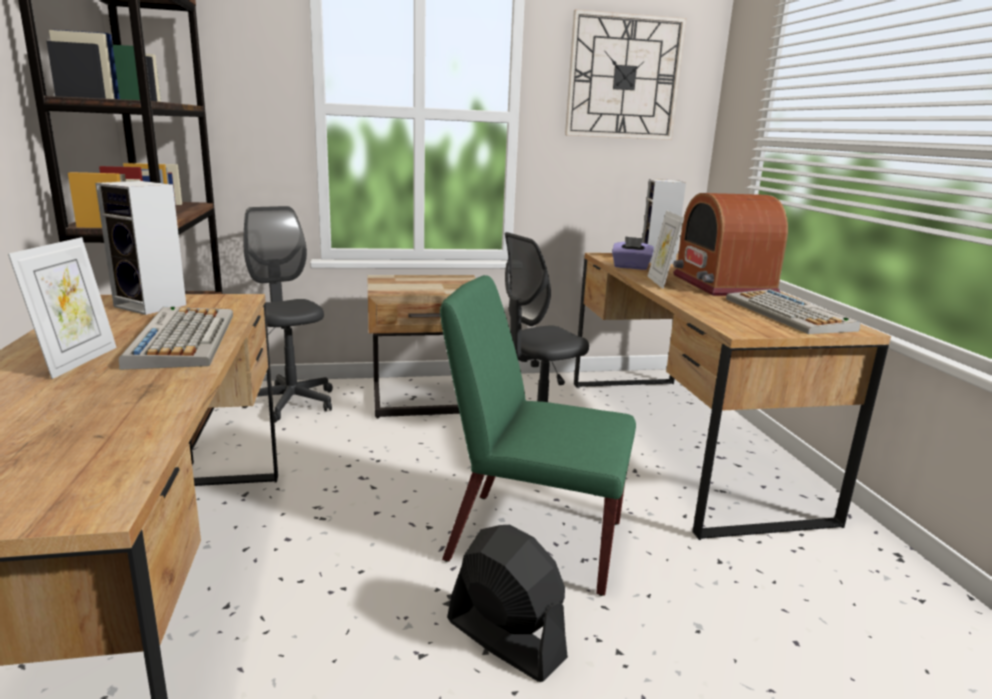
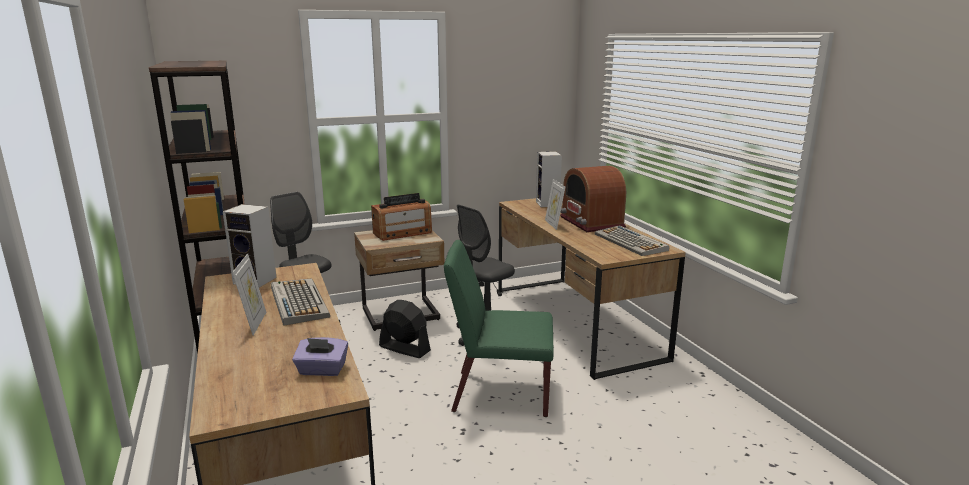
camera: 10 degrees left, 0 degrees up
black fan [447,525,568,682] -> black fan moved to [379,300,431,358]
wall clock [565,9,687,140] -> none
purple tissue box [612,236,654,270] -> purple tissue box moved to [292,337,348,376]
none -> radio [371,193,432,241]

